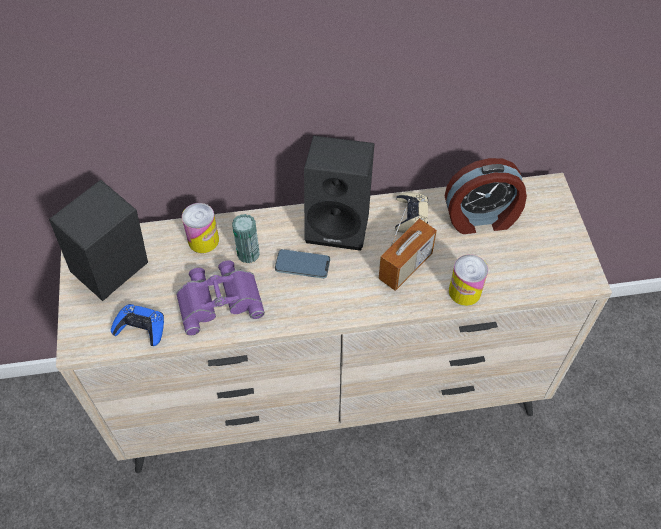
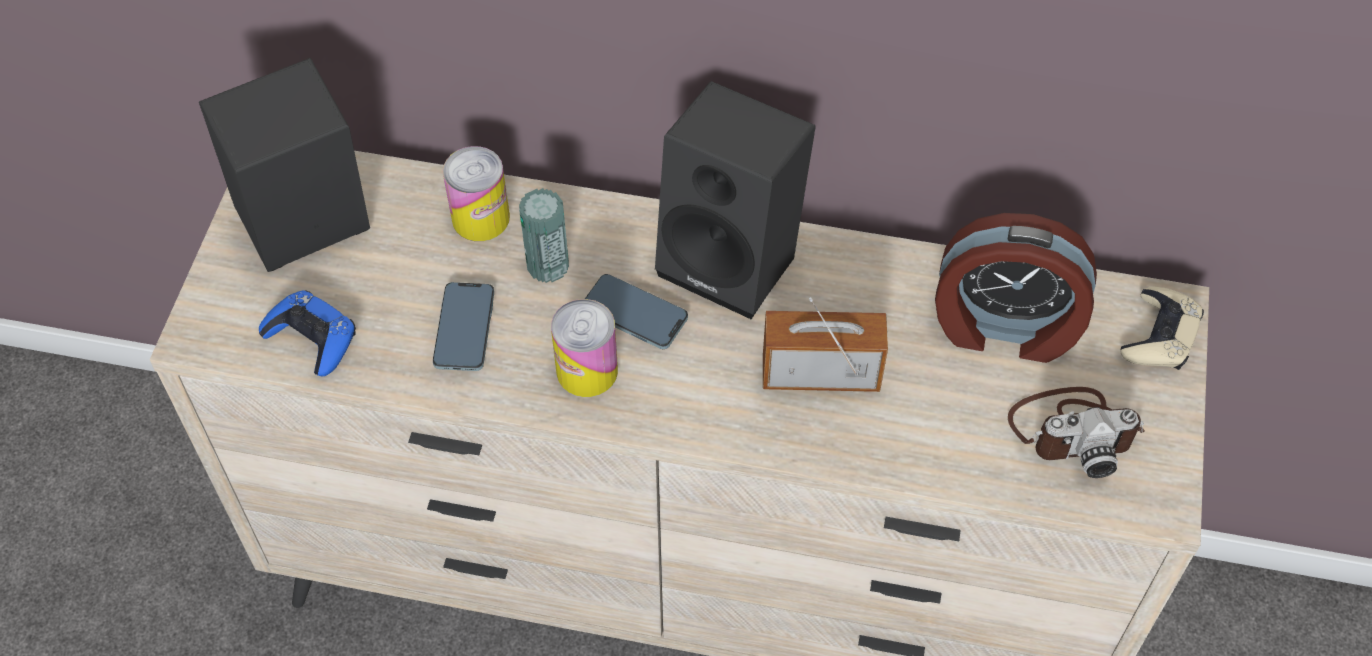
camera: 20 degrees right, 0 degrees up
purple binoculars [176,260,265,335] -> phone [433,282,494,371]
radio [379,199,437,291] -> radio turned 150 degrees counterclockwise [763,297,888,392]
beige game controller [395,192,428,233] -> beige game controller moved to [1120,287,1204,370]
can [449,254,488,306] -> can moved to [551,299,618,397]
none -> camera [1008,387,1145,478]

